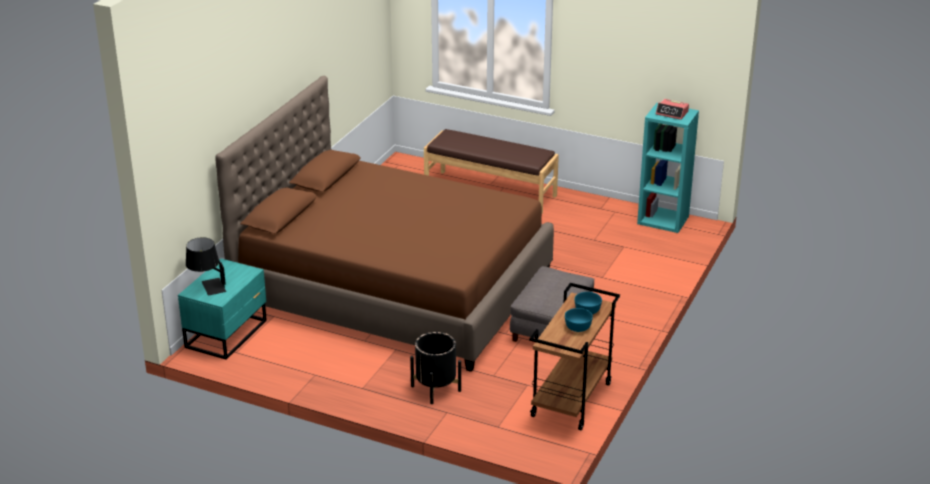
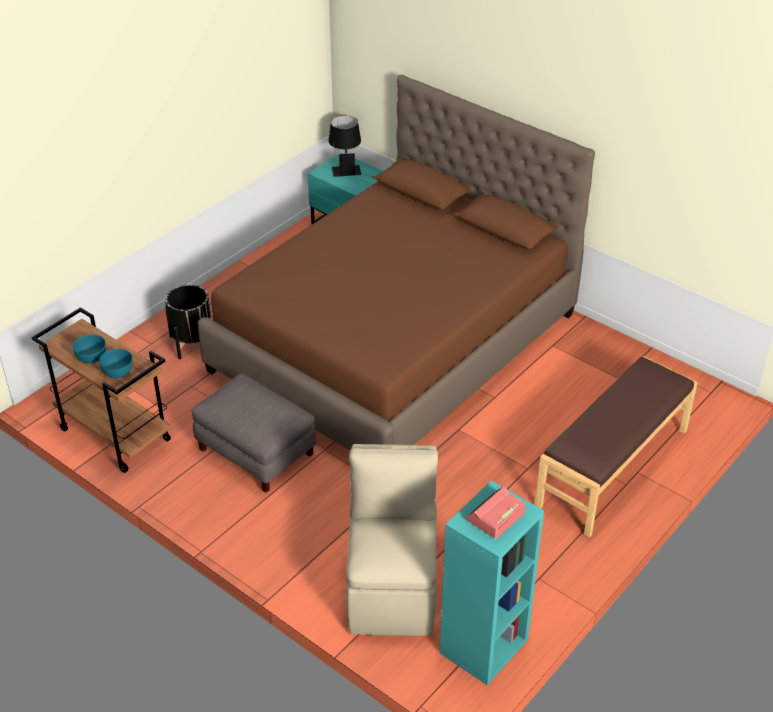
camera: 105 degrees right, 10 degrees up
none -> beige chair [346,444,438,636]

